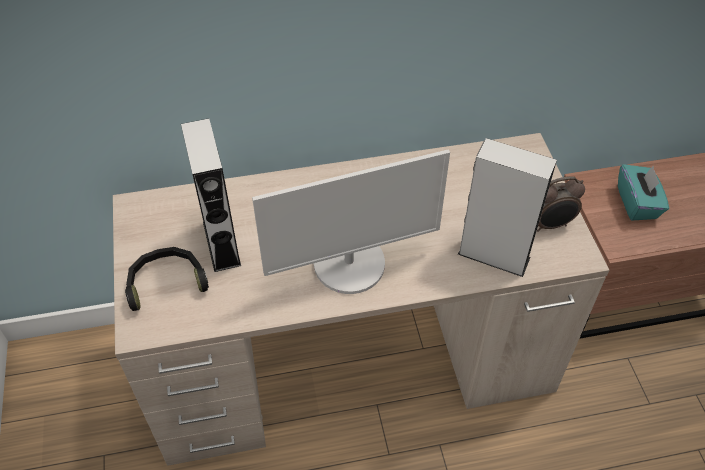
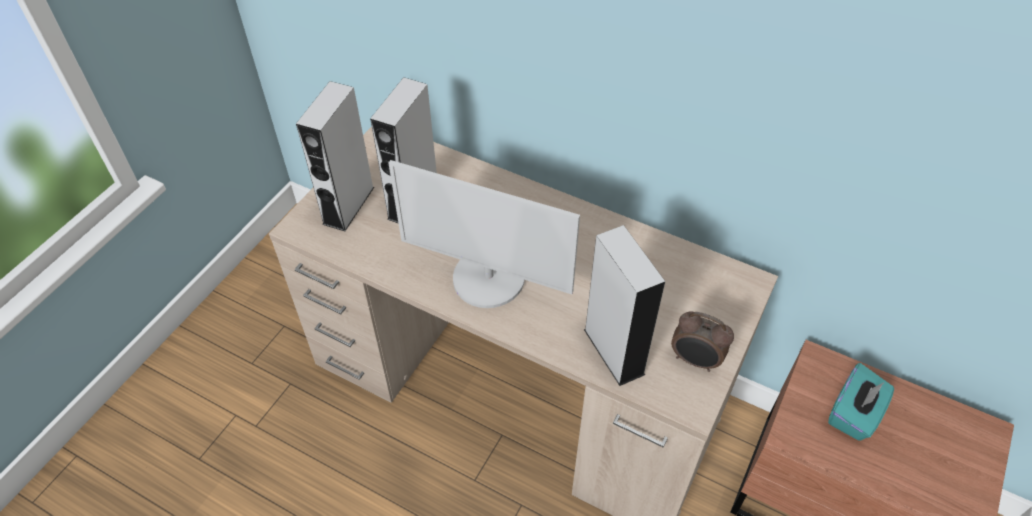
camera: 40 degrees right, 0 degrees up
black headphones [125,247,209,311] -> grey speaker [296,81,374,231]

